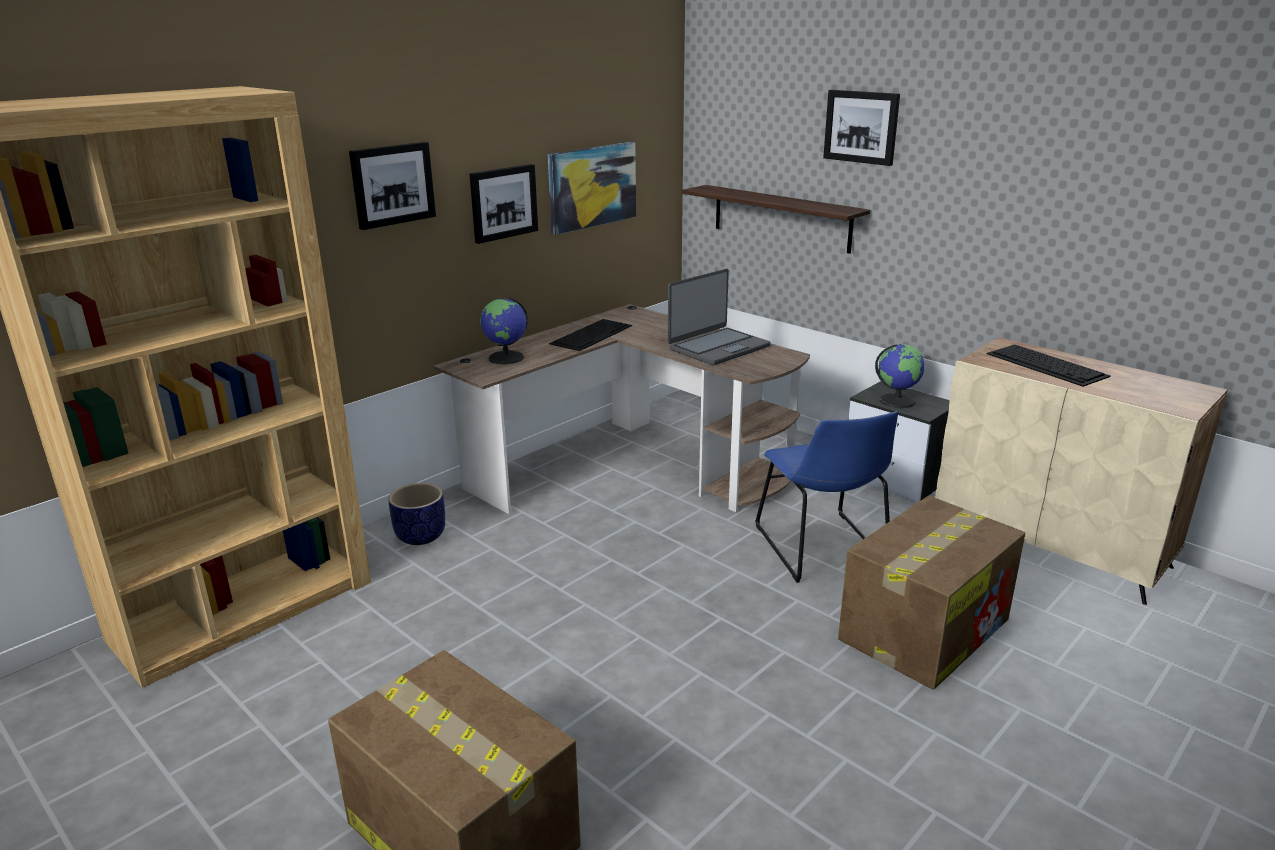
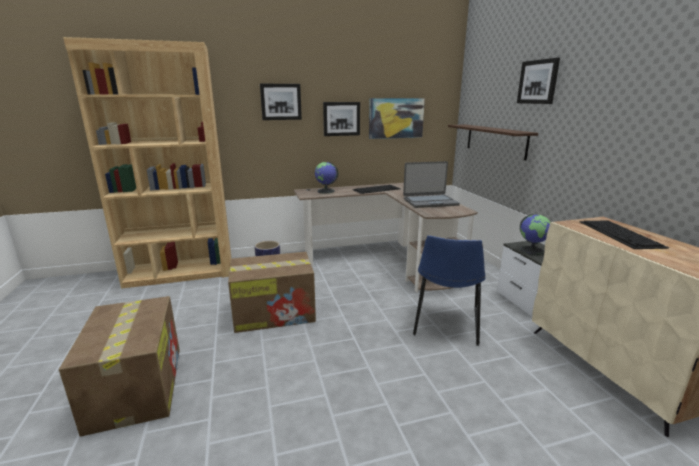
camera: 30 degrees right, 5 degrees down
cardboard box [838,496,1025,690] -> cardboard box moved to [228,252,316,333]

